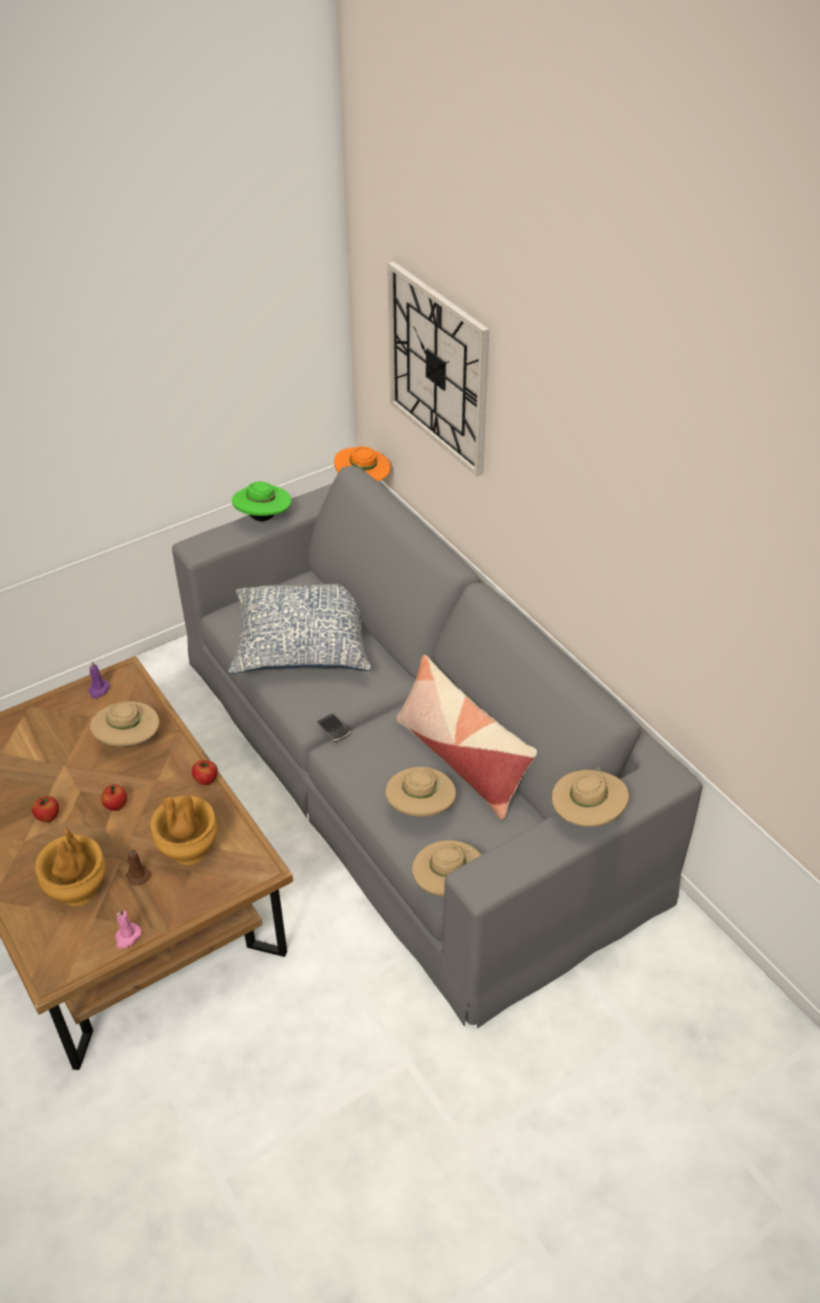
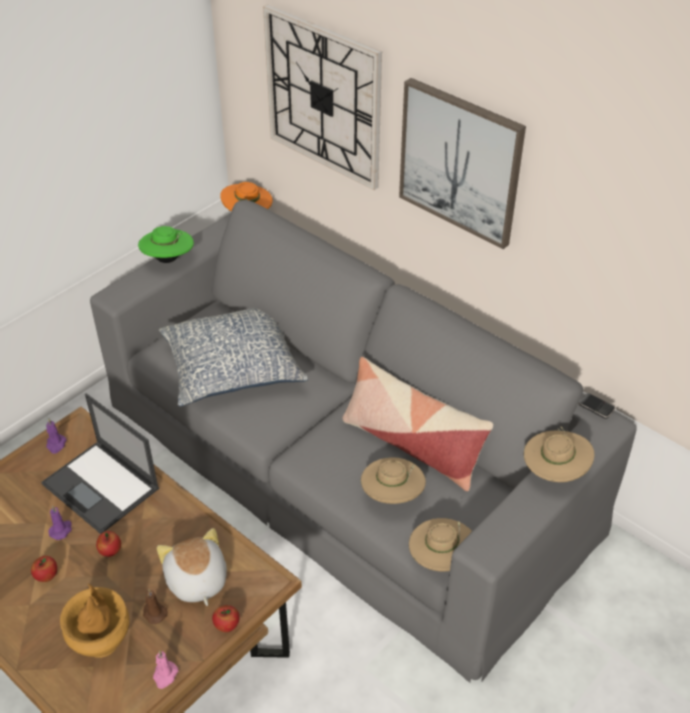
camera: 15 degrees left, 0 degrees up
beige hat [90,701,159,747] -> laptop [41,394,159,534]
brown vase [151,796,218,865] -> plush toy [157,528,227,606]
apple [192,760,218,785] -> apple moved to [212,605,239,632]
phone [317,713,350,742] -> phone moved to [578,393,615,419]
none -> purple candle [48,505,72,540]
none -> picture [399,78,526,249]

